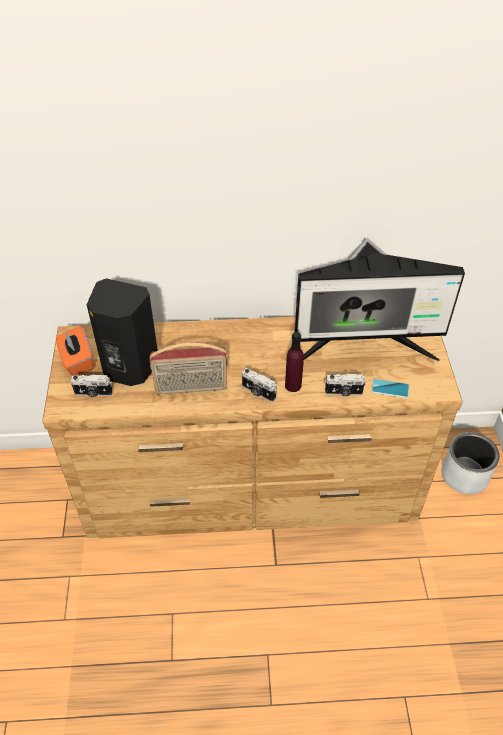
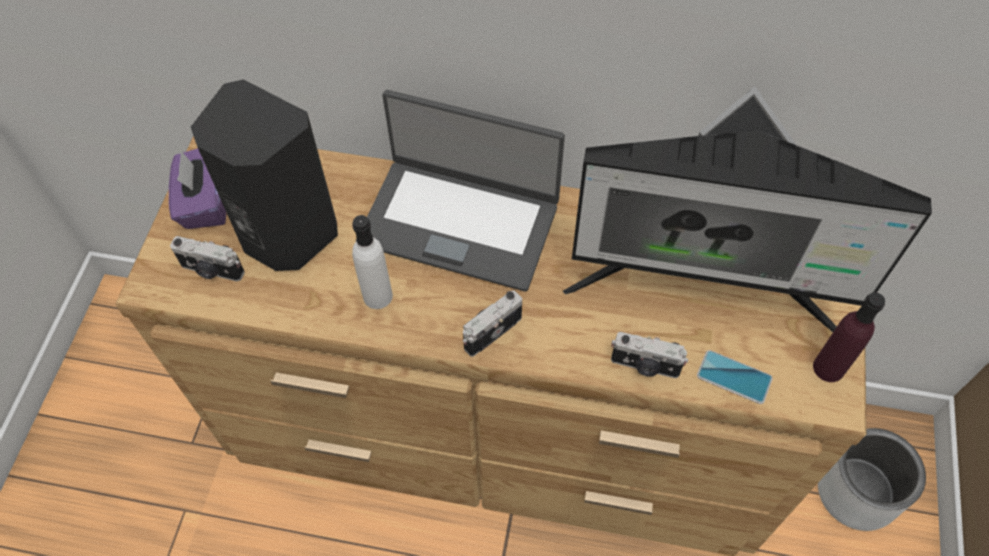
camera: 15 degrees right, 10 degrees up
orange tissue box [56,326,94,376] -> purple tissue box [169,148,226,229]
radio [150,343,228,394] -> white bottle [352,215,393,309]
camera [242,368,277,402] -> camera turned 90 degrees clockwise [463,291,522,357]
purple bottle [285,332,304,392] -> purple bottle moved to [813,292,885,382]
none -> laptop [356,90,565,291]

